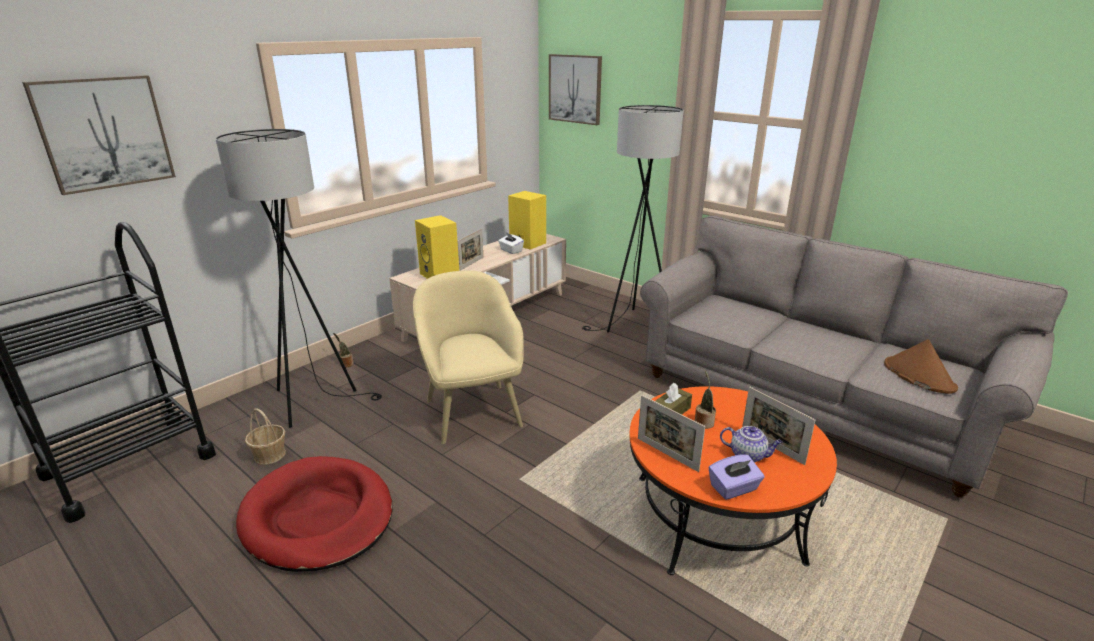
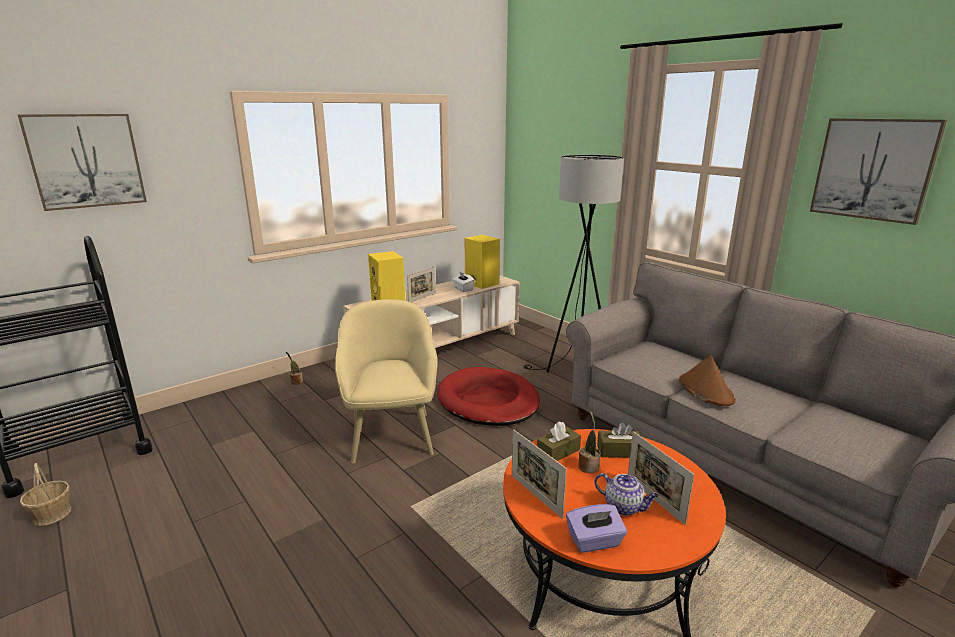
camera: 10 degrees right, 5 degrees down
black floor lamp [215,129,382,428] -> none
red dog bed [236,456,393,572] -> red dog bed moved to [437,367,540,426]
basket [245,409,286,465] -> basket moved to [20,463,72,526]
picture [549,54,602,125] -> picture moved to [810,118,947,225]
brown hat [884,339,958,394] -> brown hat moved to [679,355,736,406]
none -> brown tissue box [597,422,640,458]

